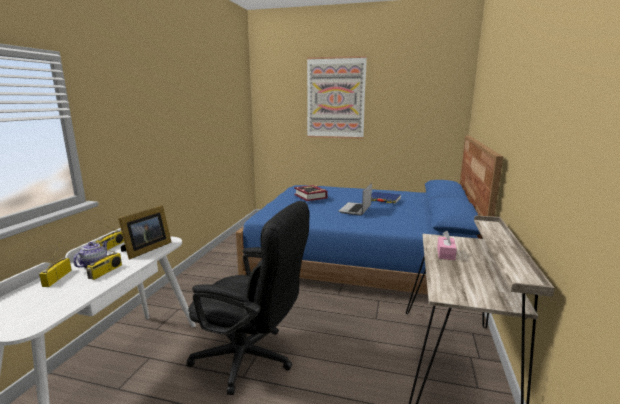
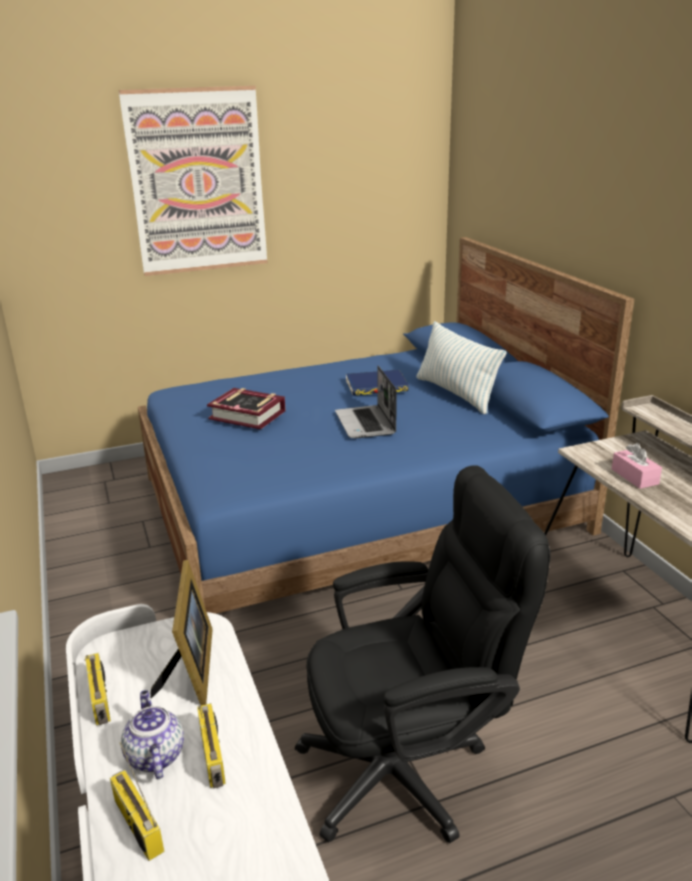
camera: 35 degrees left, 10 degrees up
none -> pillow [417,321,506,414]

